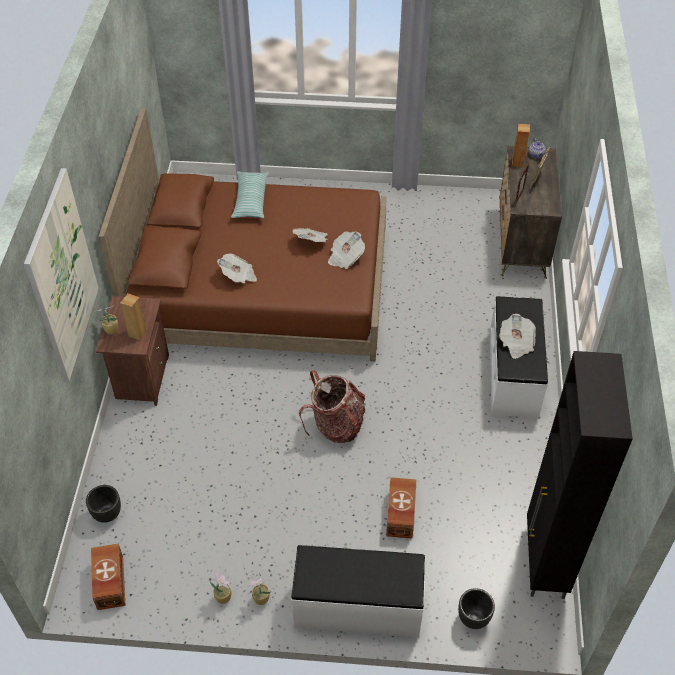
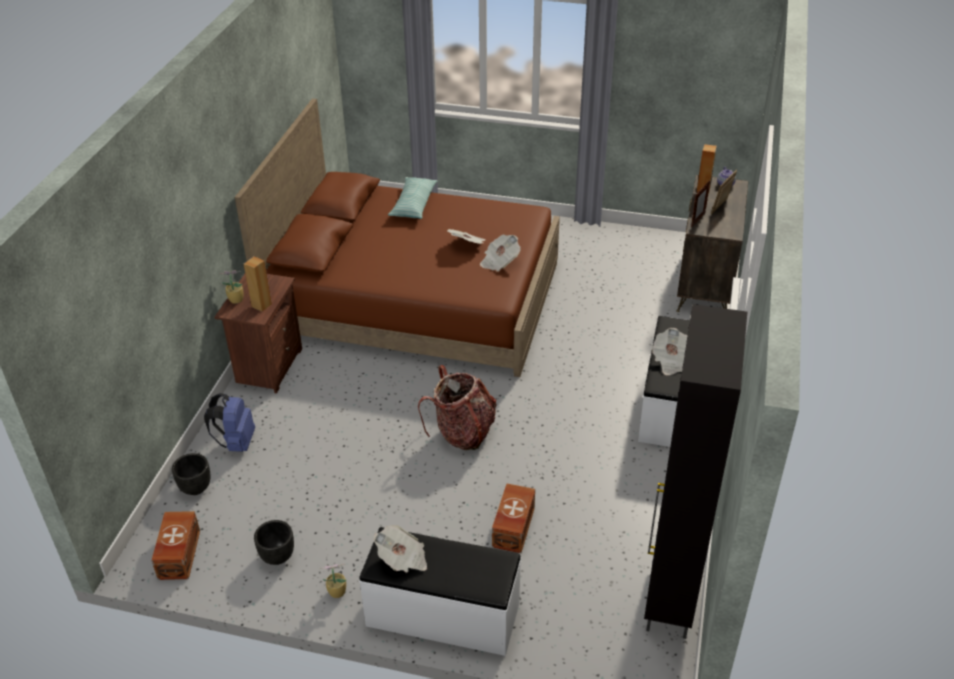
camera: 10 degrees right, 10 degrees down
picture [24,168,99,381] -> none
potted plant [210,573,231,604] -> none
newspaper [217,253,257,283] -> newspaper moved to [374,525,427,572]
black planter [458,588,495,629] -> black planter moved to [254,520,294,565]
none -> blue backpack [204,393,255,452]

